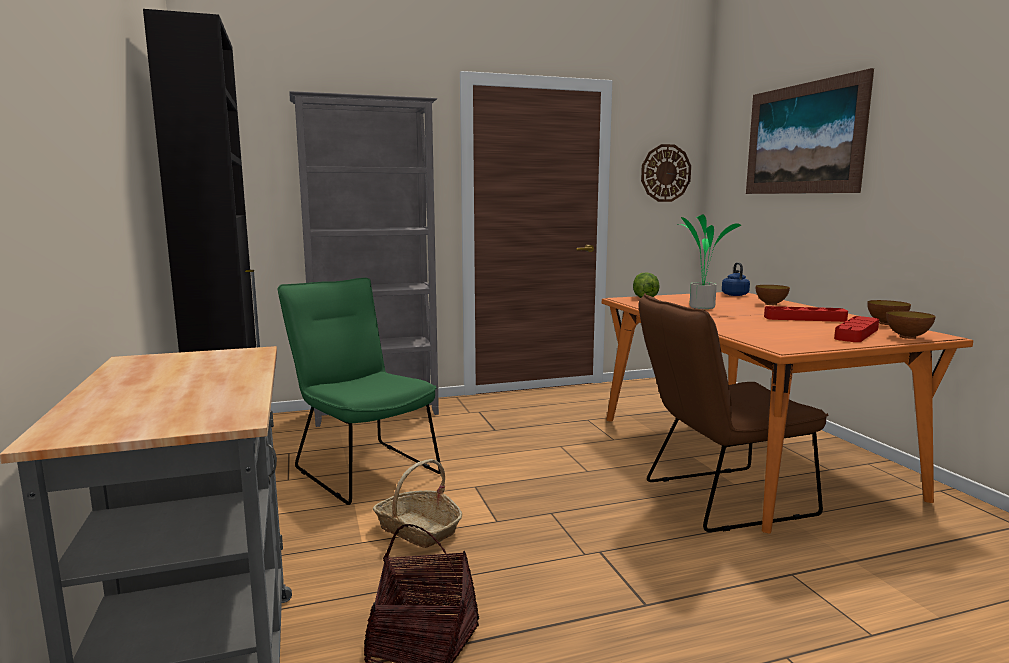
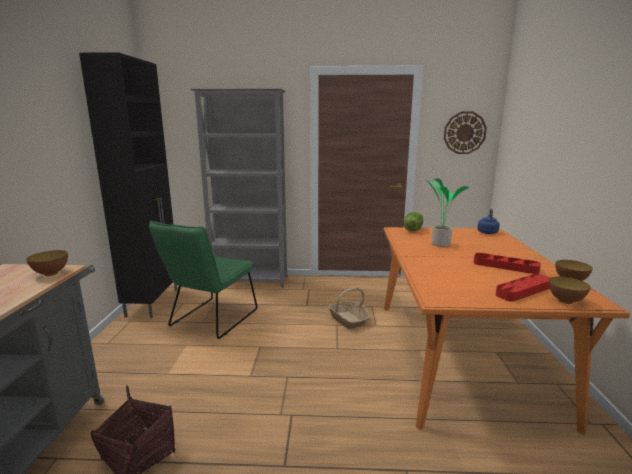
camera: 20 degrees right, 5 degrees up
green chair [278,278,441,505] -> green chair turned 135 degrees counterclockwise [149,220,257,339]
basket [372,459,462,548] -> basket moved to [328,287,370,329]
brown chair [639,293,828,532] -> none
picture [746,68,874,194] -> none
bowl [756,285,790,305] -> bowl moved to [26,250,68,276]

